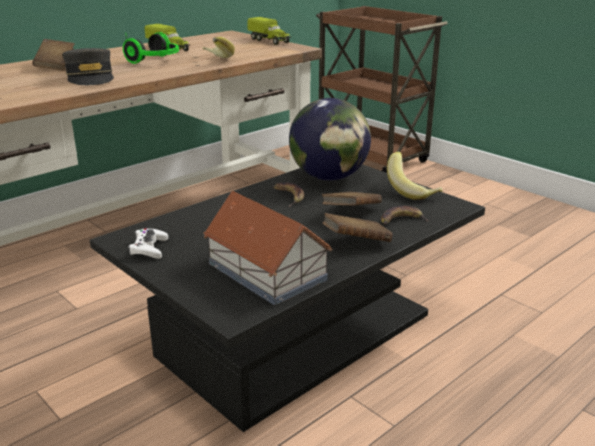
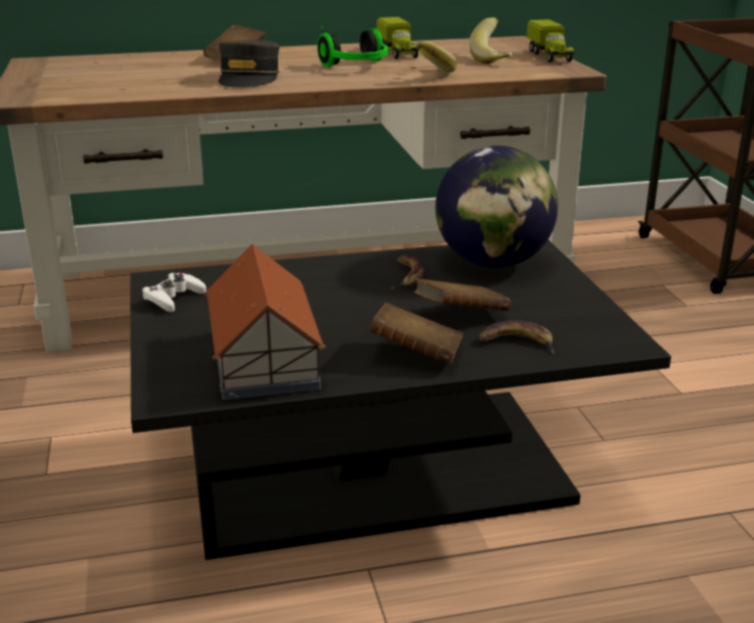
camera: 30 degrees right, 0 degrees up
banana [387,152,443,200] -> banana moved to [469,17,513,64]

